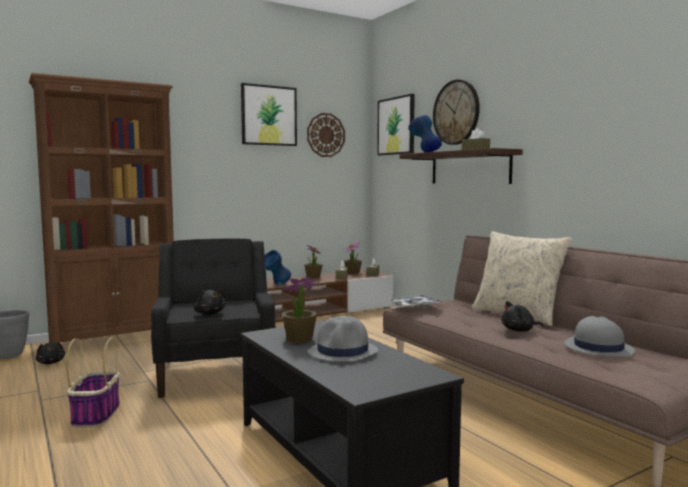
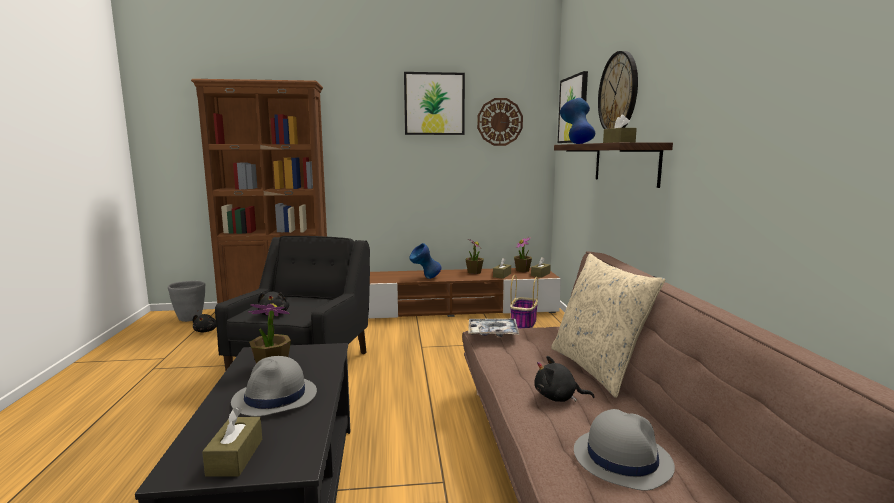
camera: 25 degrees right, 5 degrees up
basket [66,338,120,428] -> basket moved to [510,275,538,329]
none -> brown tissue box [202,407,262,477]

